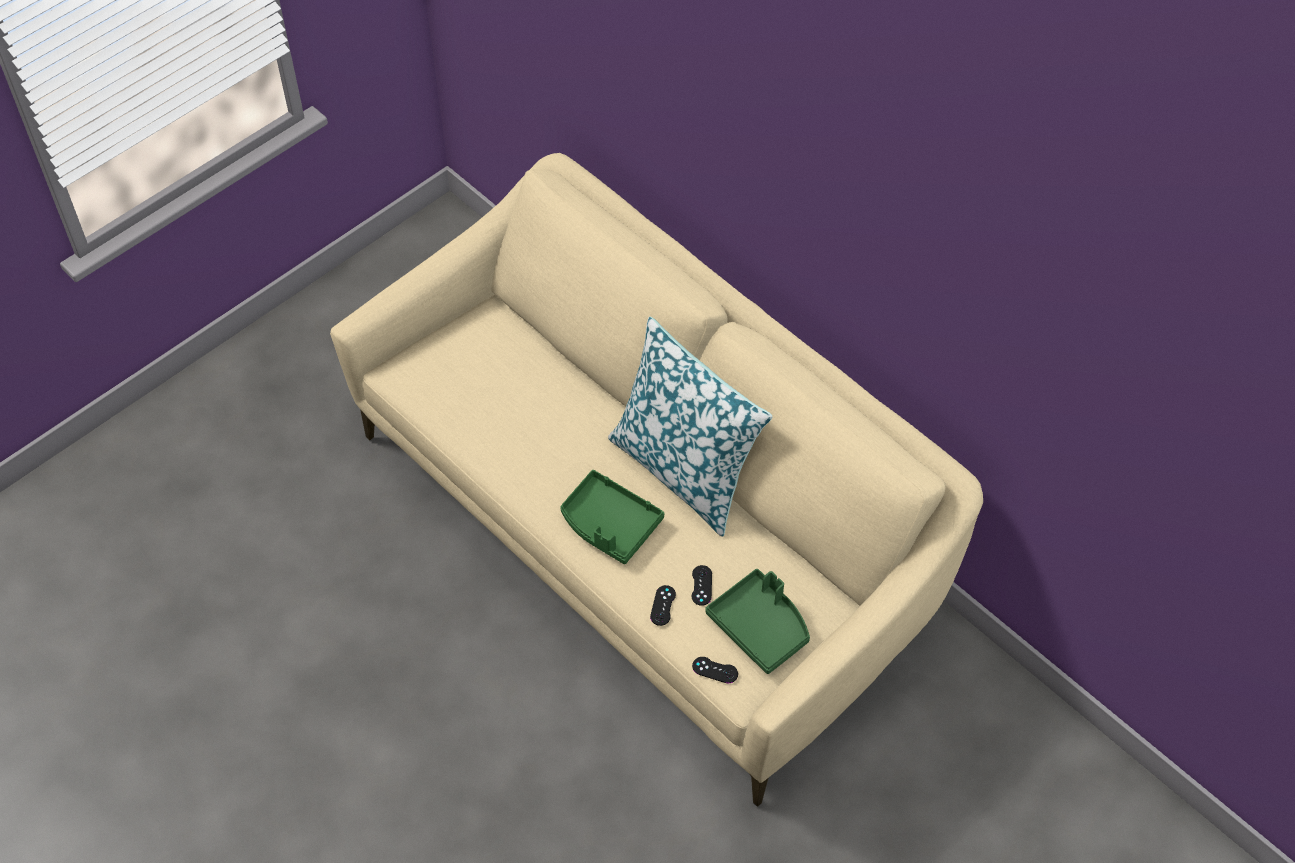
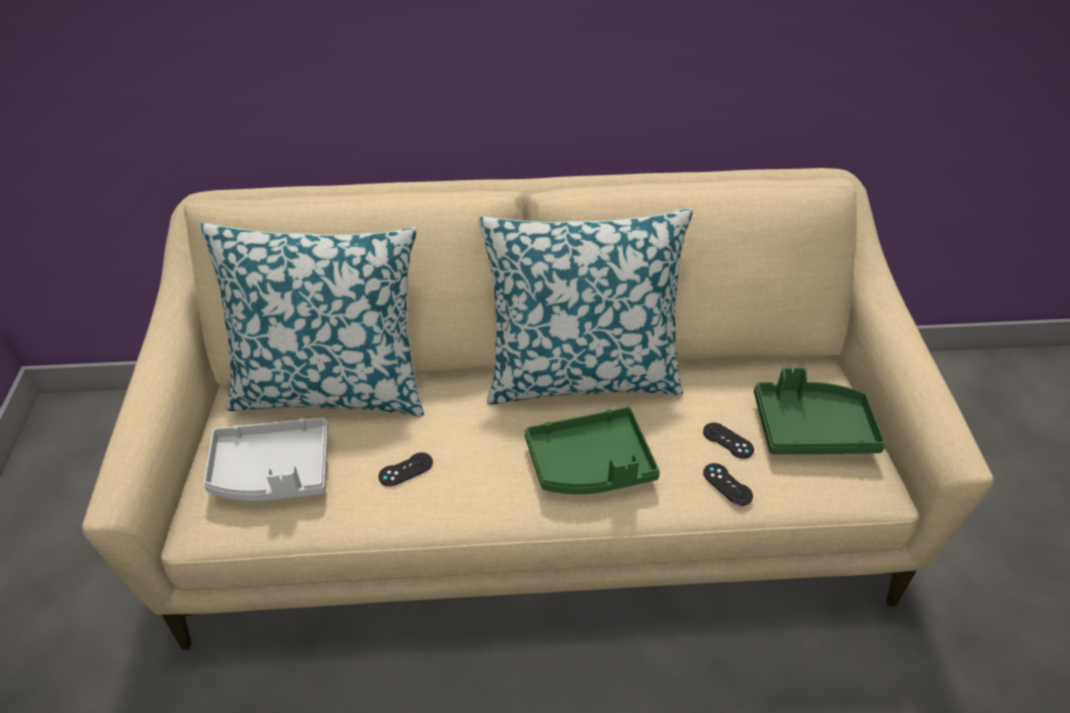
camera: 50 degrees left, 10 degrees down
black game controller [692,657,738,683] -> black game controller moved to [378,452,433,487]
none -> pillow [200,223,424,416]
none -> grey tray [204,417,328,501]

